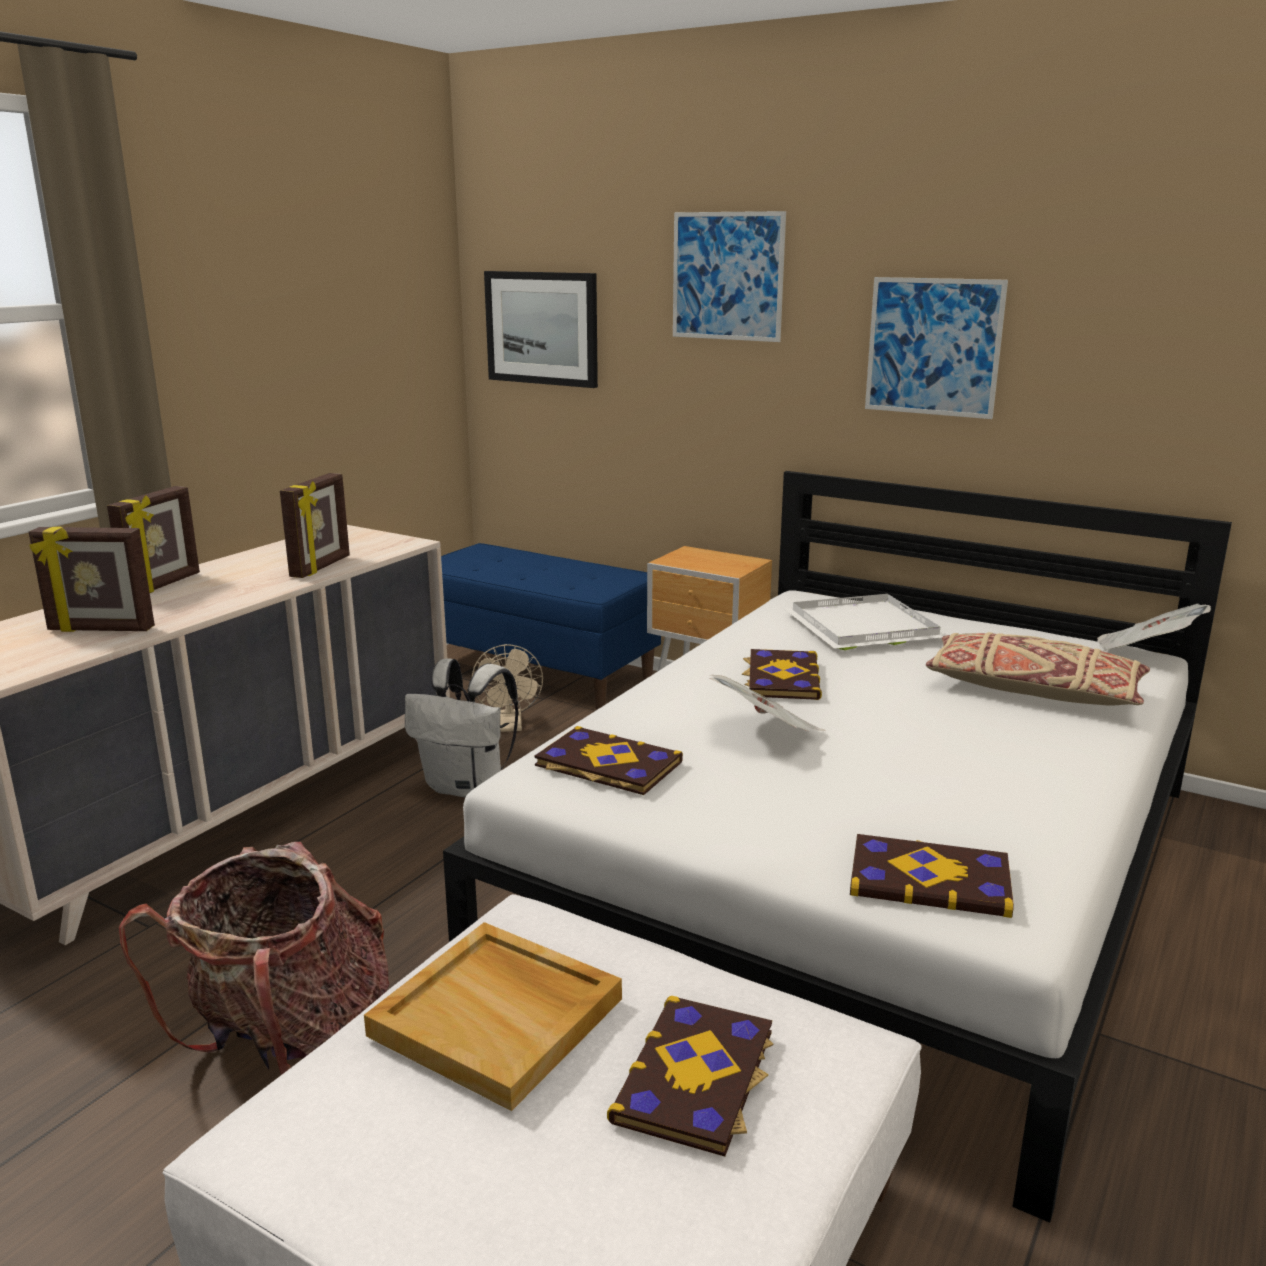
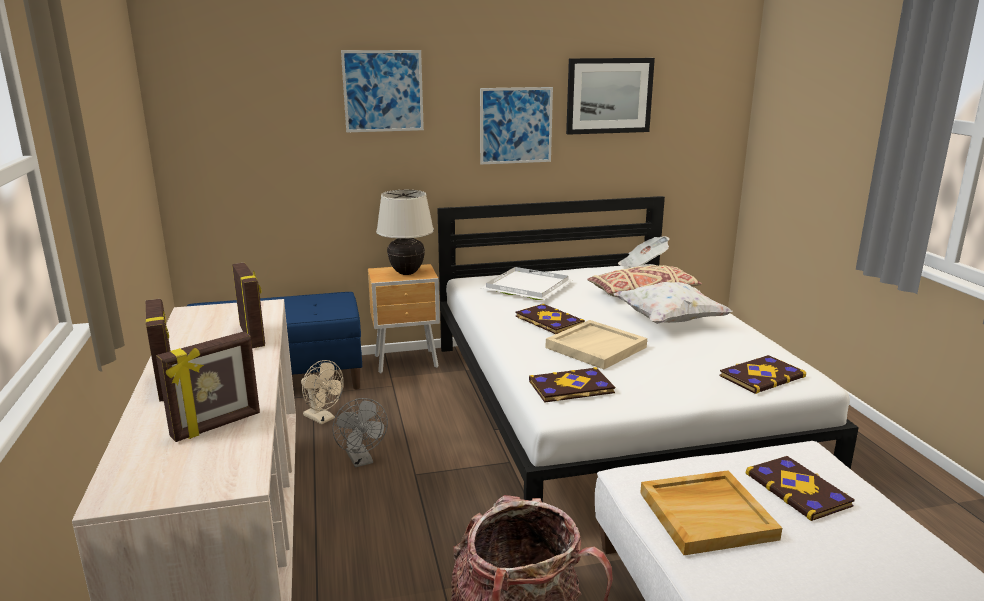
camera: 45 degrees left, 0 degrees up
white backpack [405,658,518,797] -> grey fan [332,398,388,467]
picture [484,271,598,388] -> picture moved to [566,58,655,135]
newspaper [709,675,826,731] -> beige tray [546,320,647,370]
none -> beige table lamp [376,190,434,275]
none -> white pillow [613,282,733,324]

